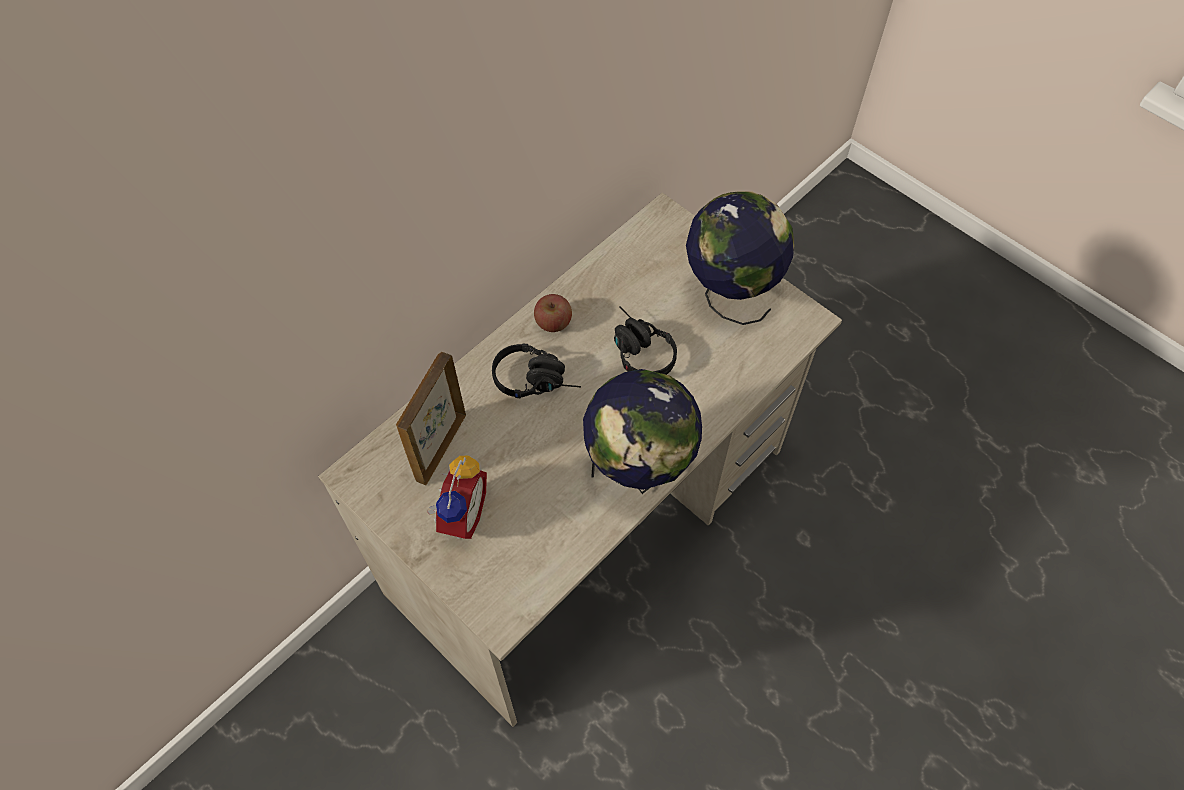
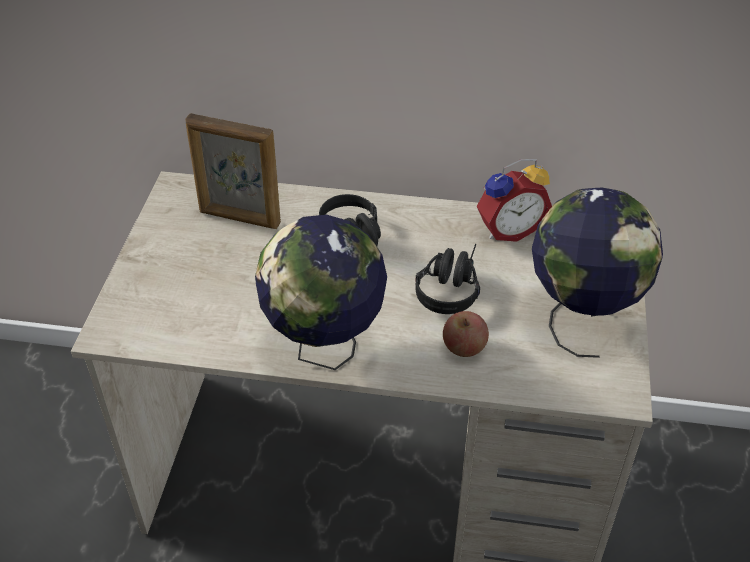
camera: 55 degrees right, 15 degrees down
picture frame [396,352,466,485] -> picture frame turned 150 degrees counterclockwise [185,113,281,229]
alarm clock [427,455,487,539] -> alarm clock moved to [477,159,552,242]
apple [534,294,572,332] -> apple moved to [443,311,489,357]

